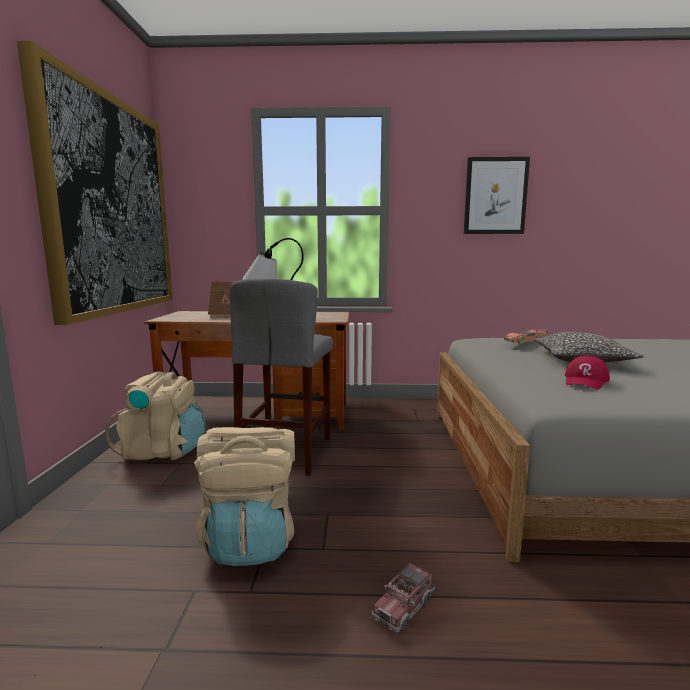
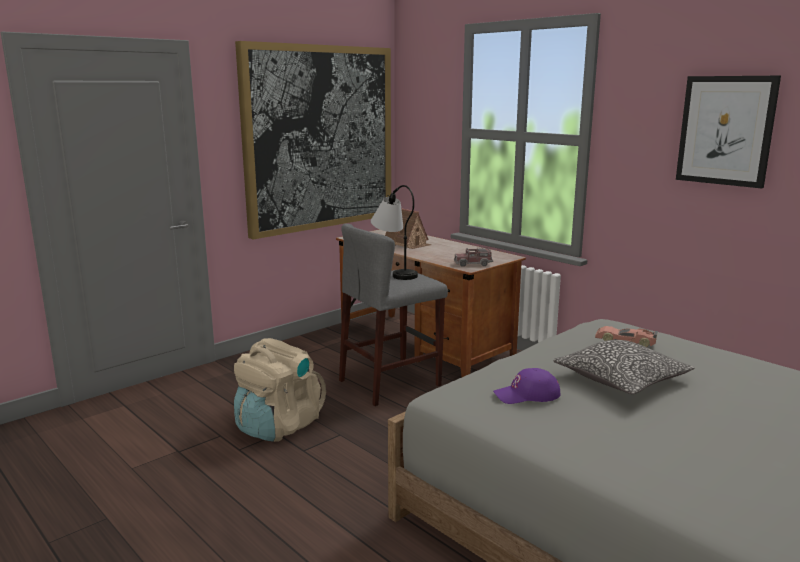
camera: 45 degrees right, 5 degrees up
beige backpack [105,371,206,461] -> none
toy truck [371,562,435,633] -> toy truck moved to [454,248,493,267]
red cap [565,356,610,390] -> purple cap [493,368,560,404]

